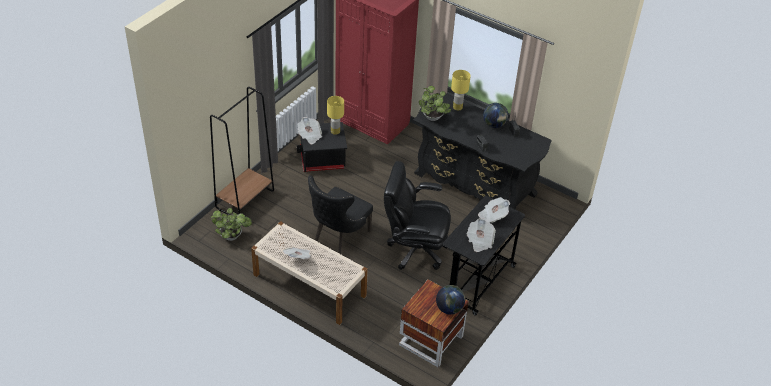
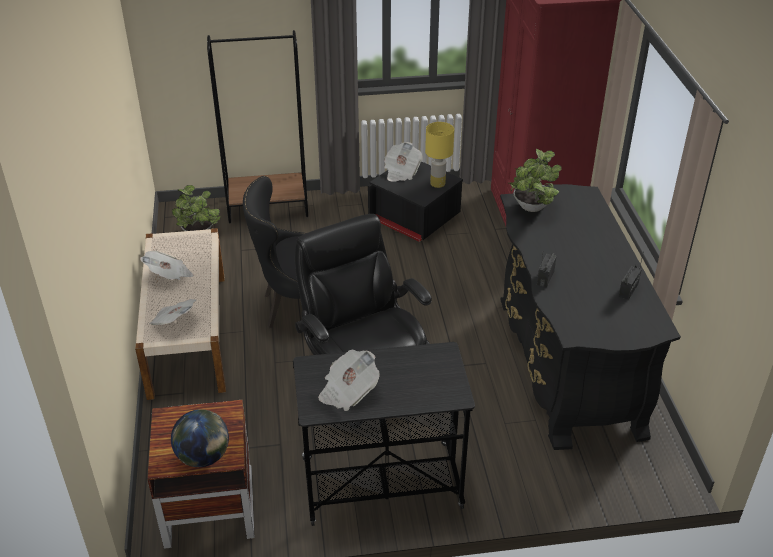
camera: 50 degrees right, 5 degrees down
yellow table lamp [451,70,471,111] -> none
newspaper [478,197,510,223] -> newspaper moved to [149,299,196,325]
globe [483,103,508,128] -> none

